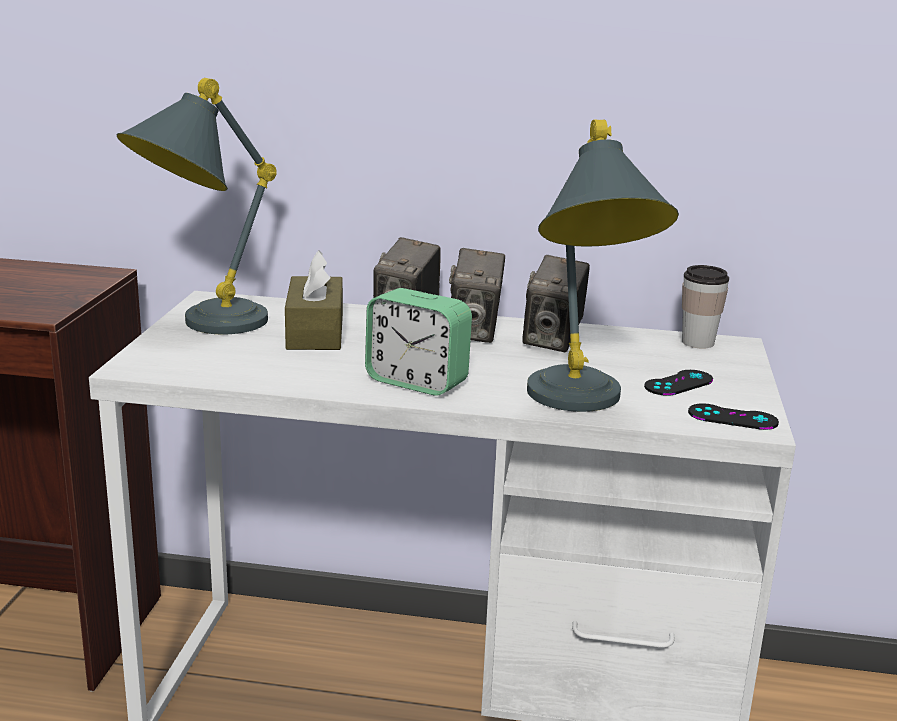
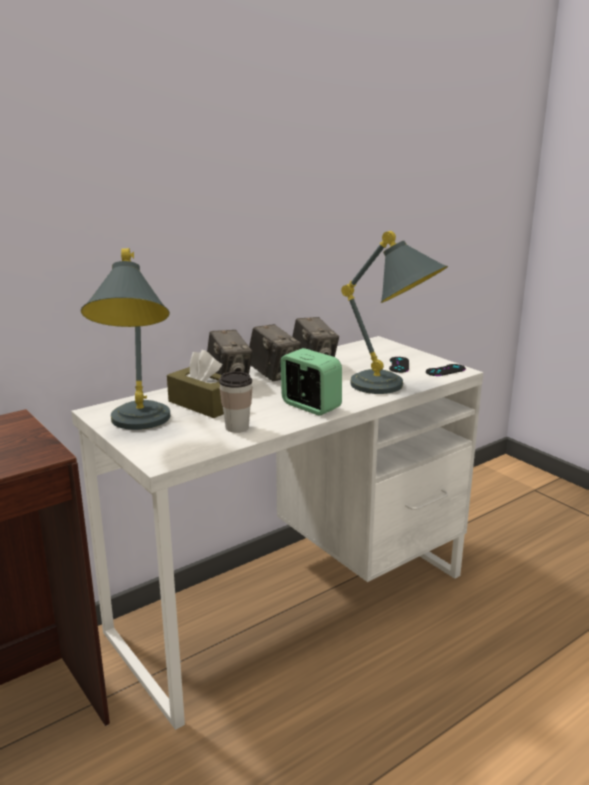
camera: 45 degrees left, 0 degrees up
alarm clock [365,288,472,396] -> alarm clock turned 120 degrees counterclockwise [280,348,342,415]
cup [682,265,729,349] -> cup moved to [219,371,252,433]

